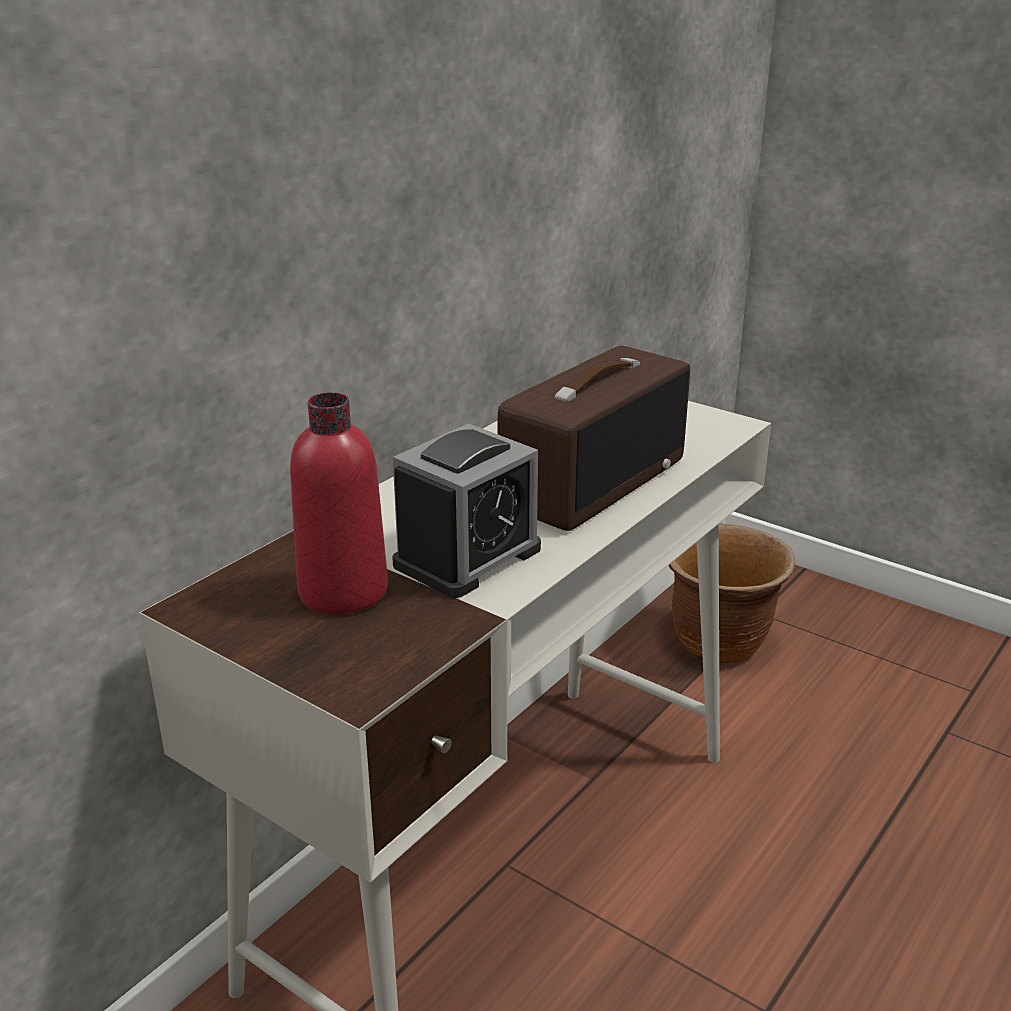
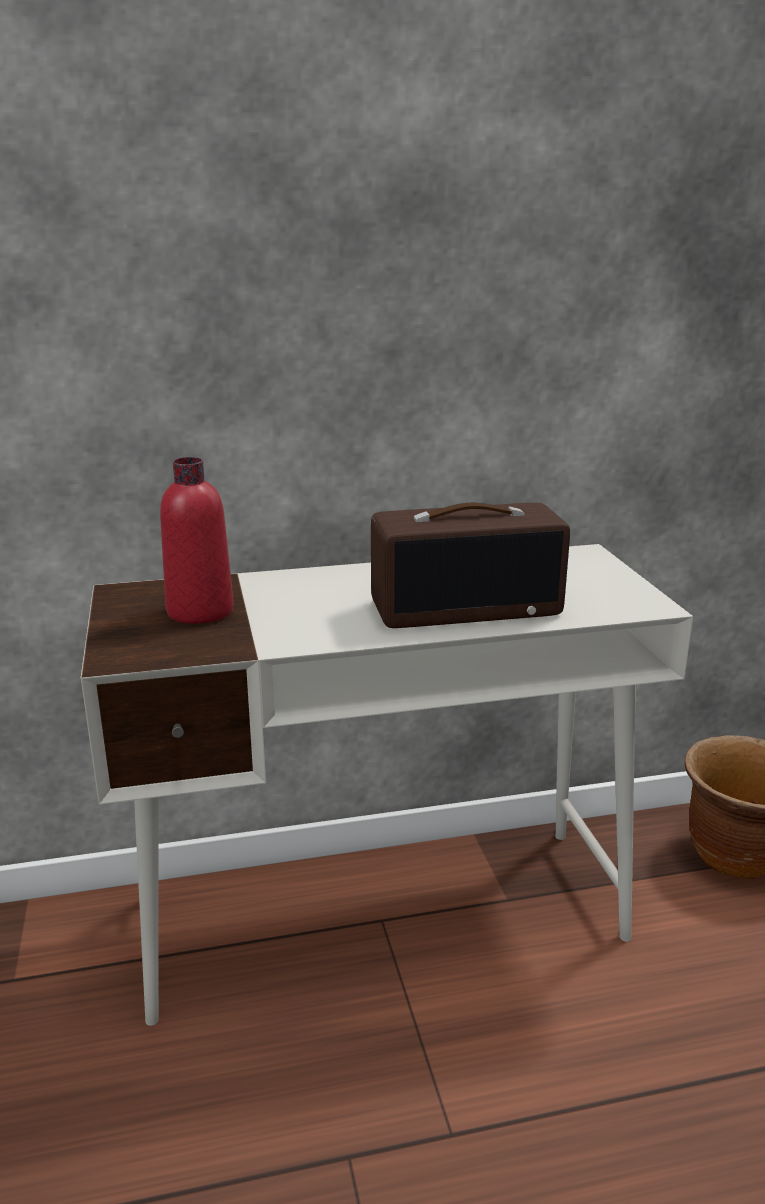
camera: 40 degrees right, 5 degrees down
alarm clock [392,423,541,598] -> none

